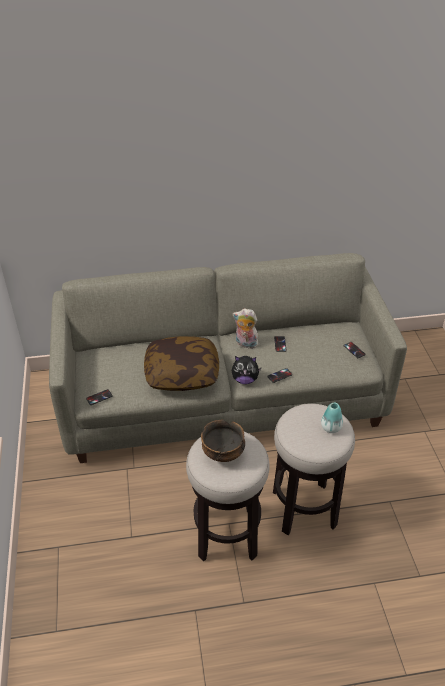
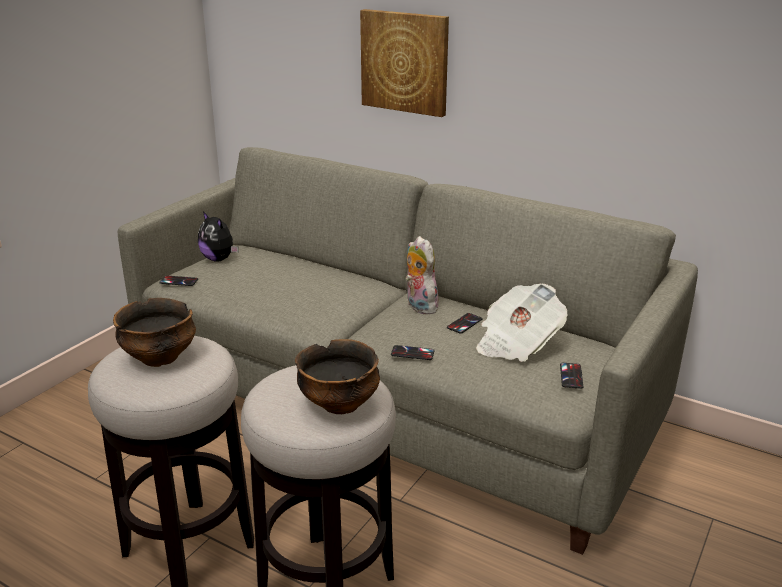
camera: 40 degrees right, 15 degrees down
pillow [144,336,219,391] -> none
plush toy [232,356,262,384] -> plush toy moved to [198,211,238,262]
vase [321,403,343,433] -> bowl [295,339,380,414]
none -> picture [360,9,449,117]
none -> newspaper [476,284,567,362]

